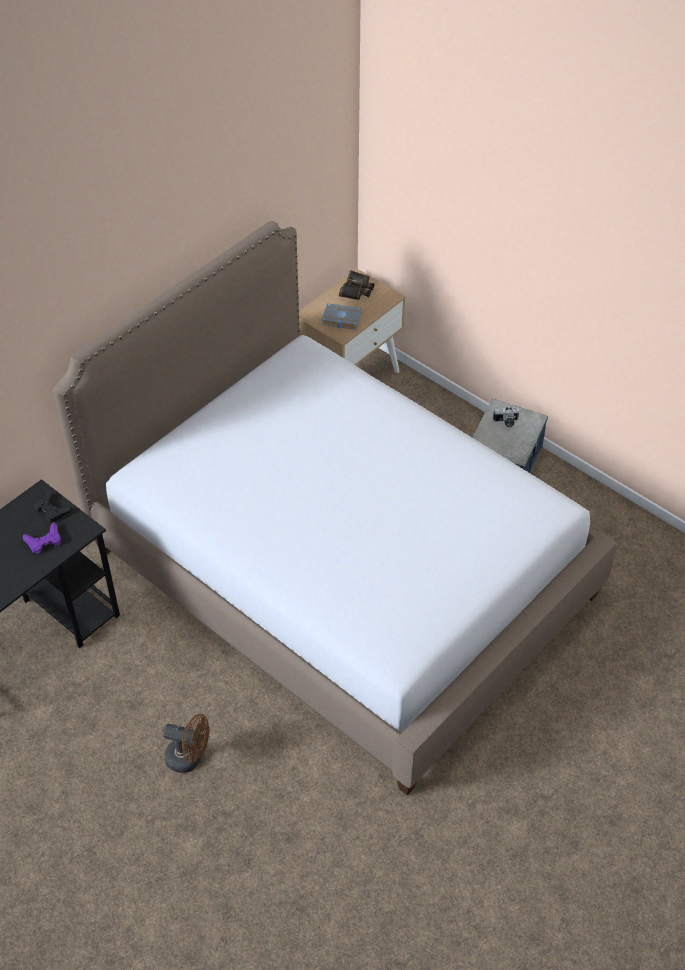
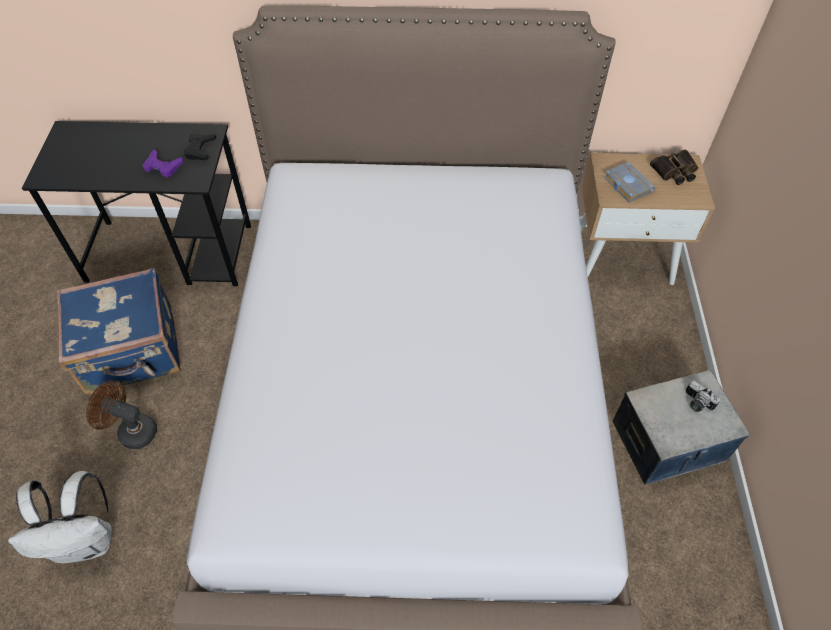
camera: 50 degrees right, 5 degrees up
brown fan [162,714,210,773] -> brown fan turned 135 degrees clockwise [86,380,157,449]
none -> white backpack [8,471,112,563]
none -> blue suitcase [57,268,181,395]

